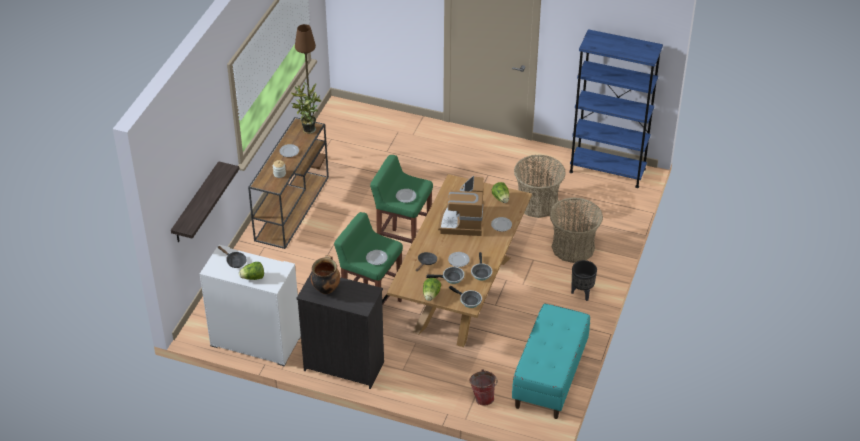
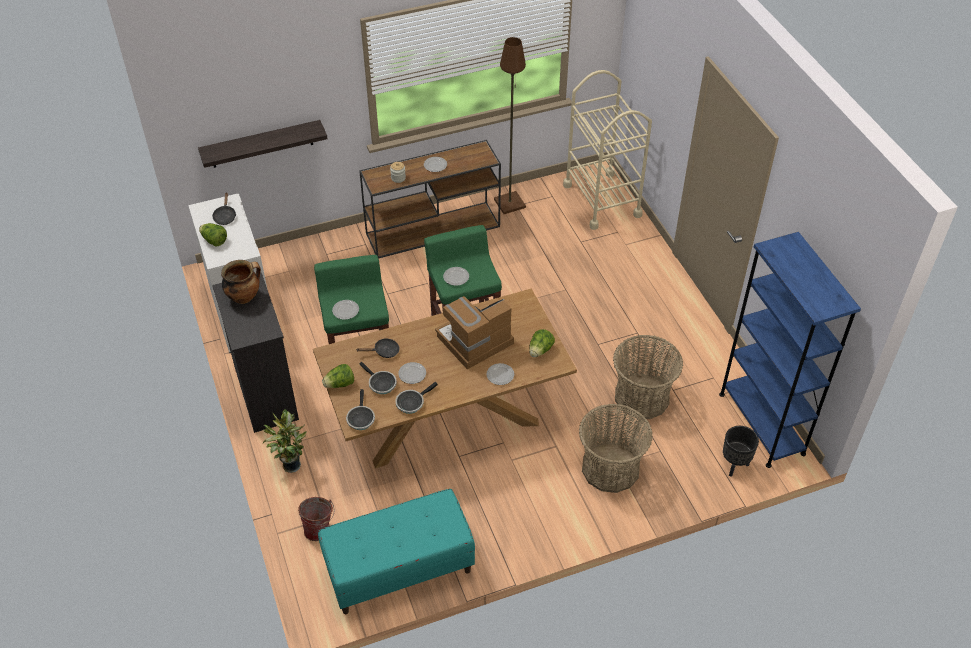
camera: 50 degrees right, 5 degrees up
potted plant [290,81,321,134] -> potted plant moved to [263,409,307,473]
black planter [571,260,597,301] -> black planter moved to [723,426,759,477]
none -> beige cart [563,70,652,230]

